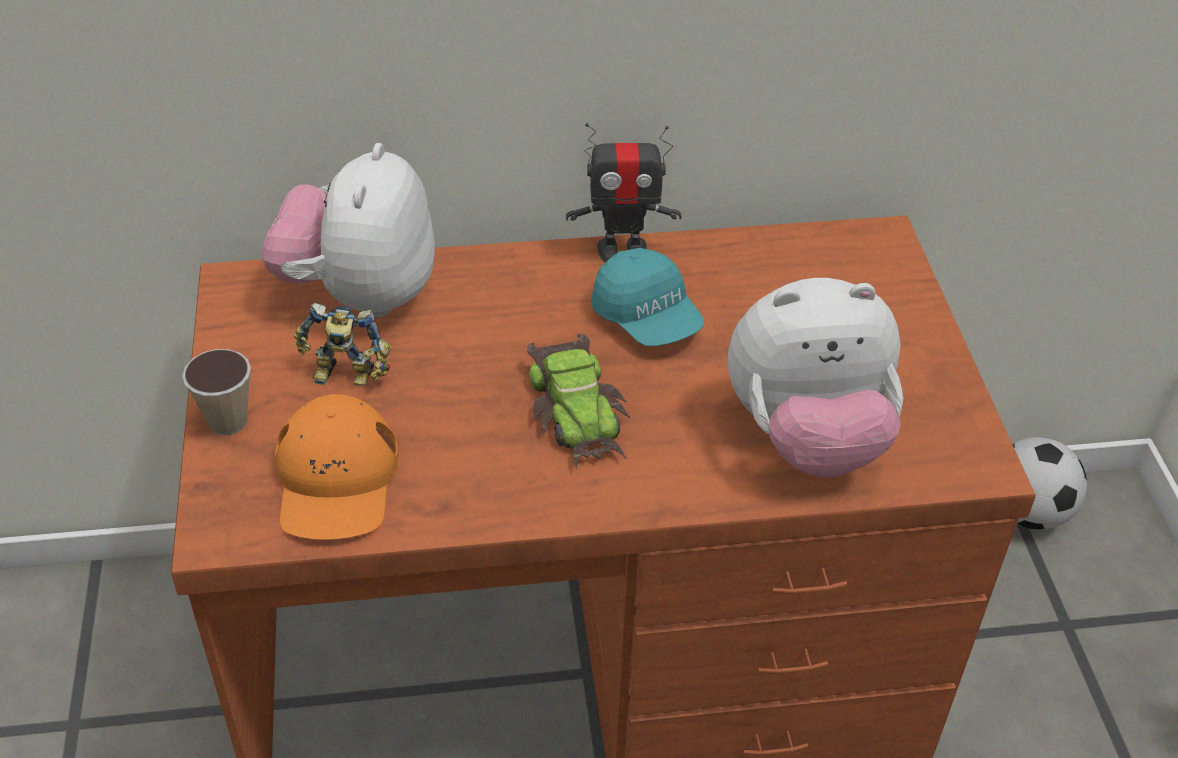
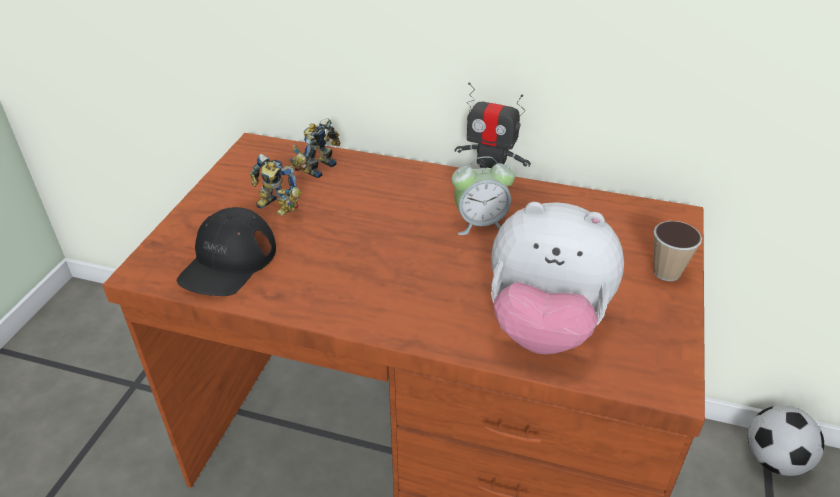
camera: 25 degrees right, 5 degrees down
cup [182,349,251,435] -> cup moved to [653,221,702,281]
plush toy [261,143,435,317] -> toy robot [289,118,340,178]
orange cap [275,394,398,540] -> black cap [177,207,276,296]
toy car [527,334,631,469] -> none
turquoise cap [591,248,704,346] -> alarm clock [451,156,515,235]

